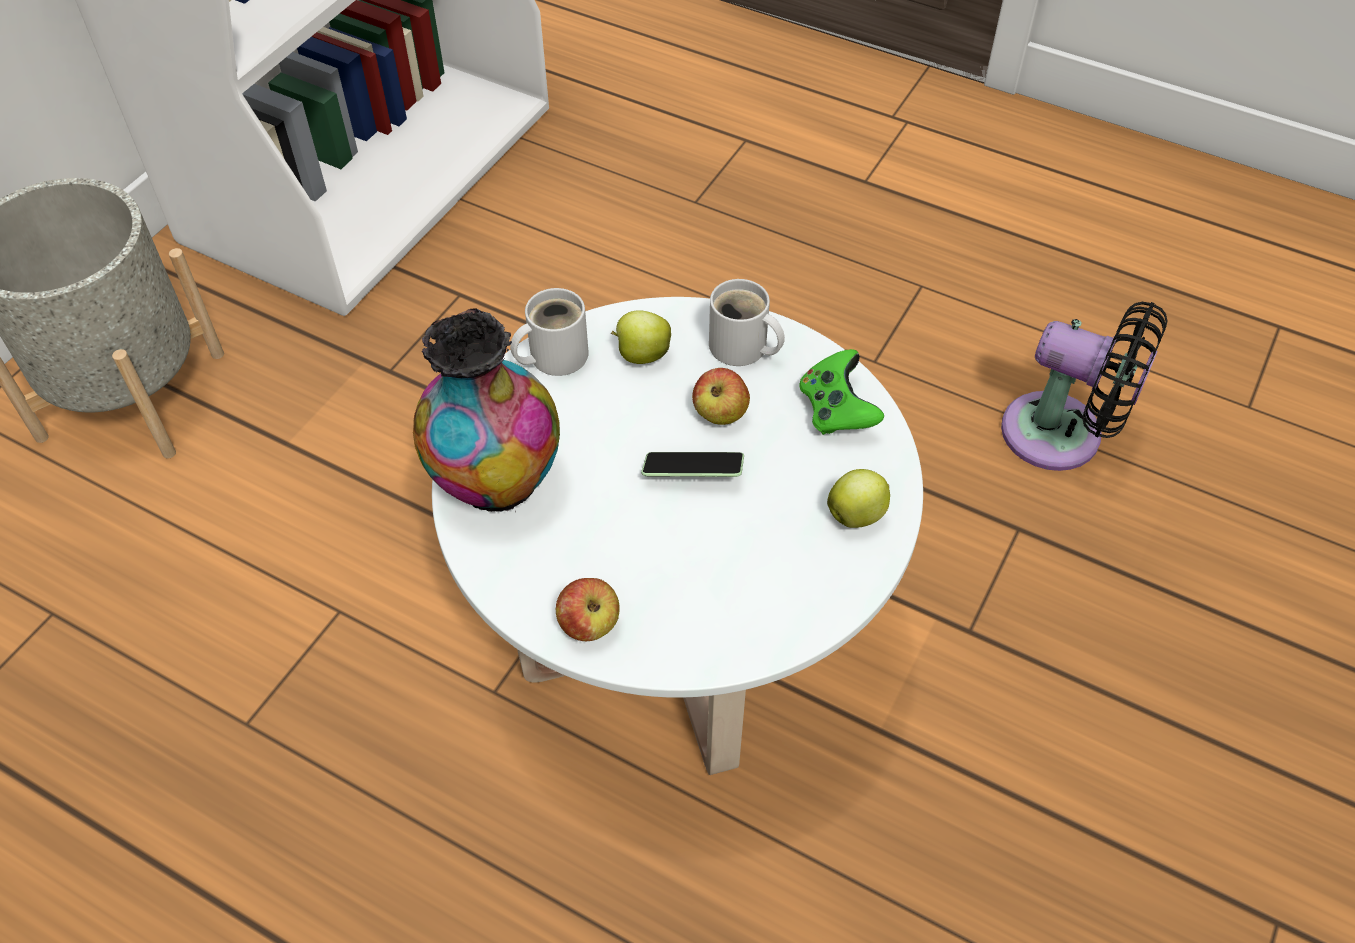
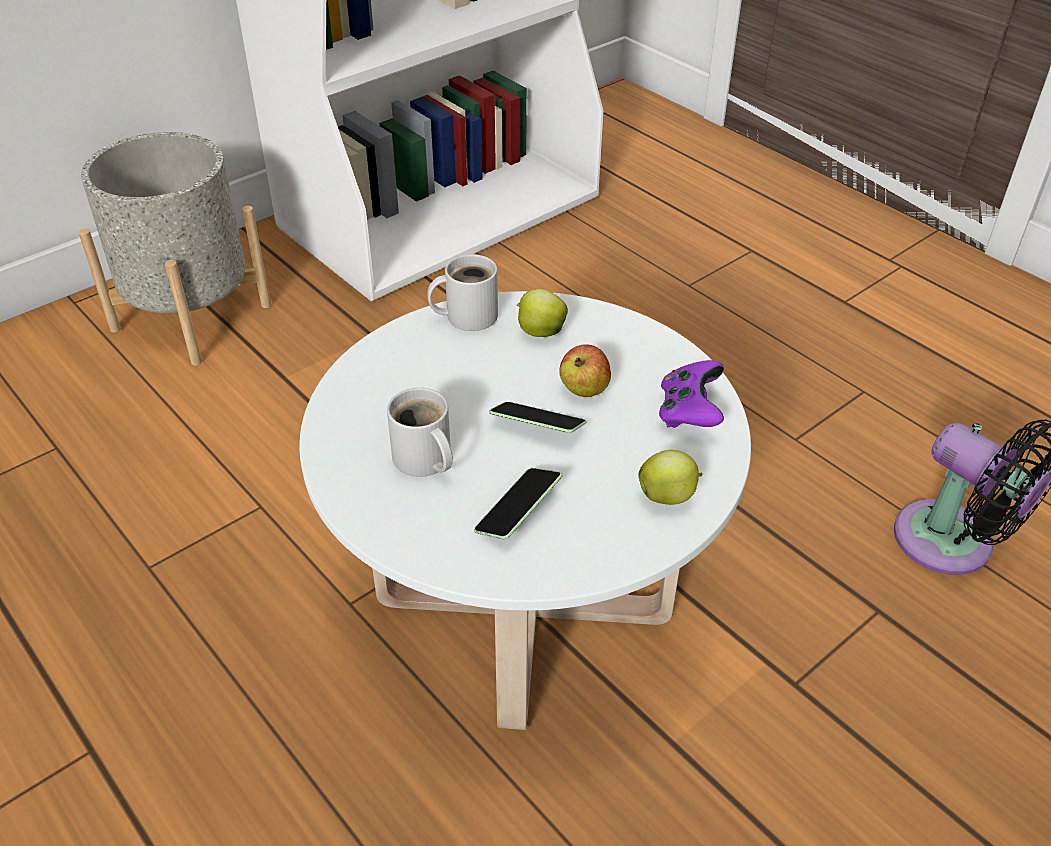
camera: 20 degrees right, 10 degrees down
vase [413,308,560,512] -> none
apple [556,578,620,641] -> none
white mug [709,279,785,366] -> white mug moved to [387,388,453,477]
green game controller [799,349,884,435] -> purple game controller [659,360,724,428]
none -> phone [474,468,563,539]

